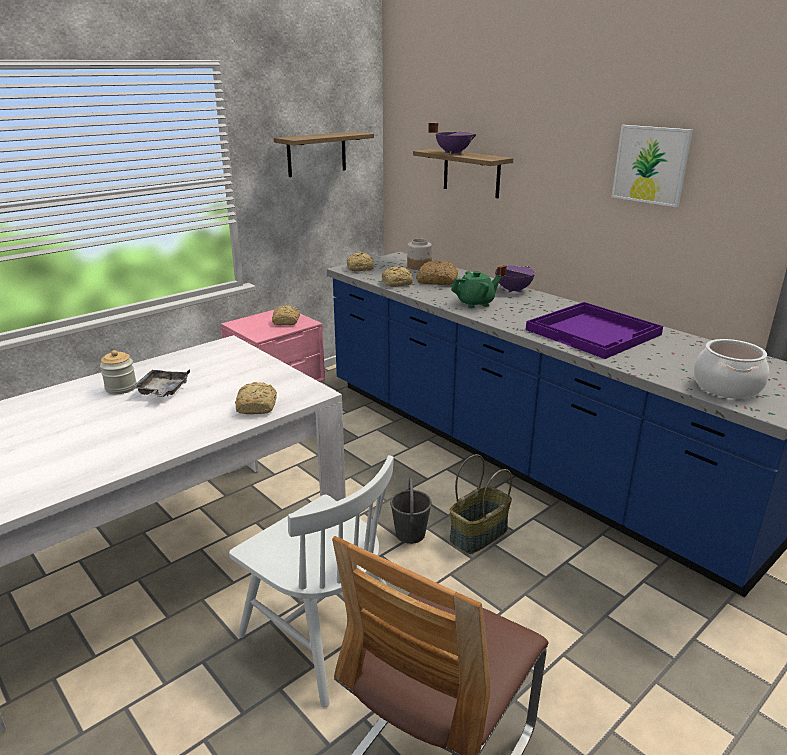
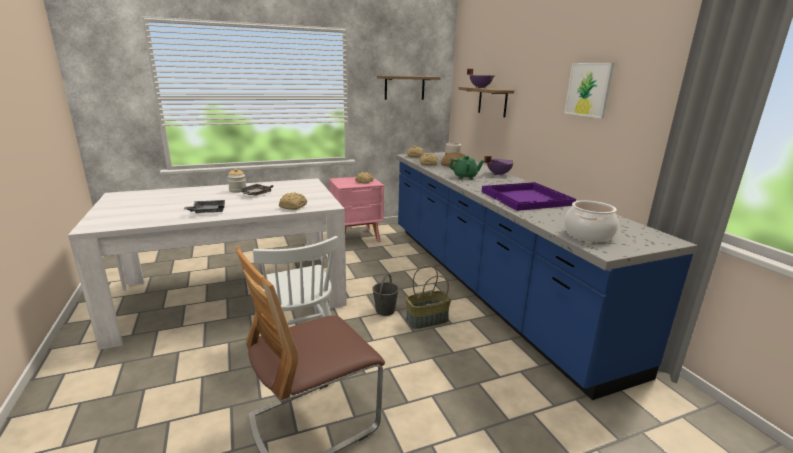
camera: 20 degrees right, 5 degrees down
none -> grey tray [184,200,225,213]

